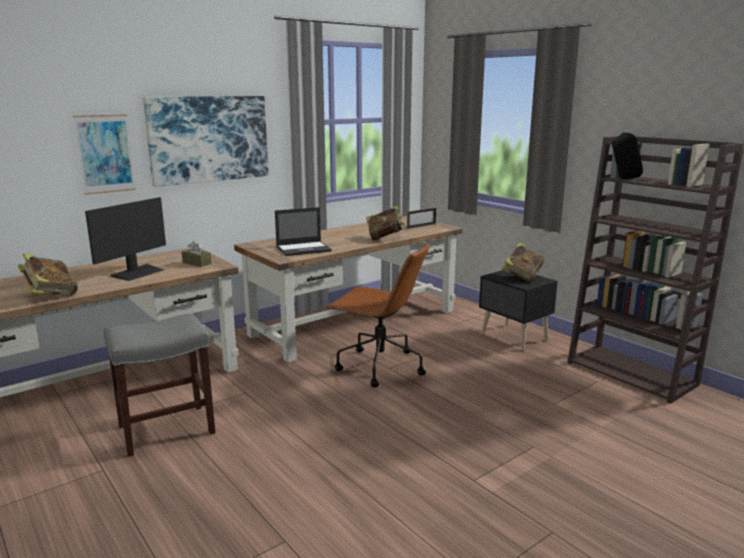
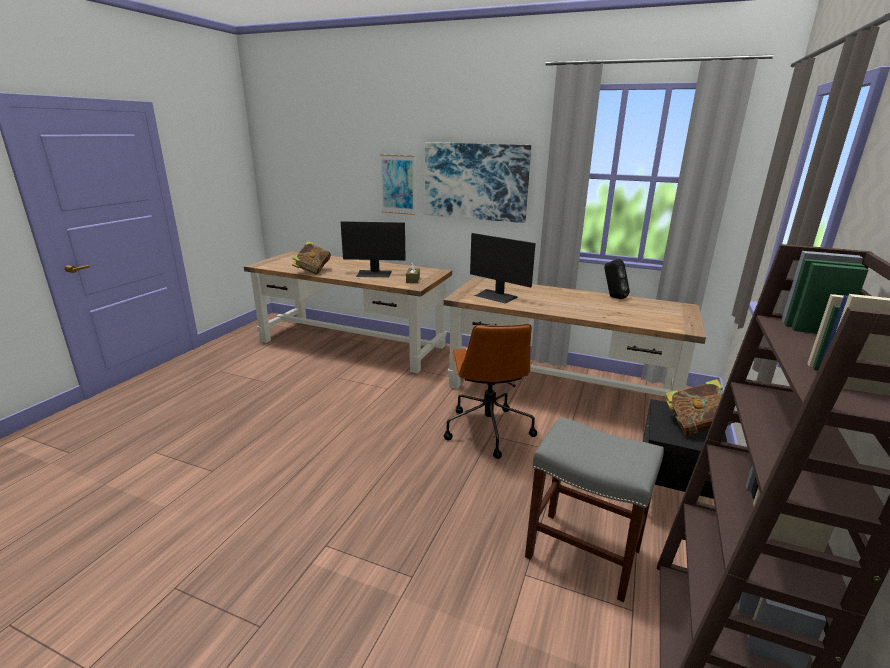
camera: 60 degrees right, 5 degrees up
grey stool [104,313,215,457] -> grey stool moved to [525,417,664,602]
laptop [275,207,332,256] -> monitor [470,233,536,304]
book [366,206,405,241] -> none
picture frame [407,207,436,229] -> none
black speaker [612,132,643,179] -> black speaker moved to [604,259,630,299]

